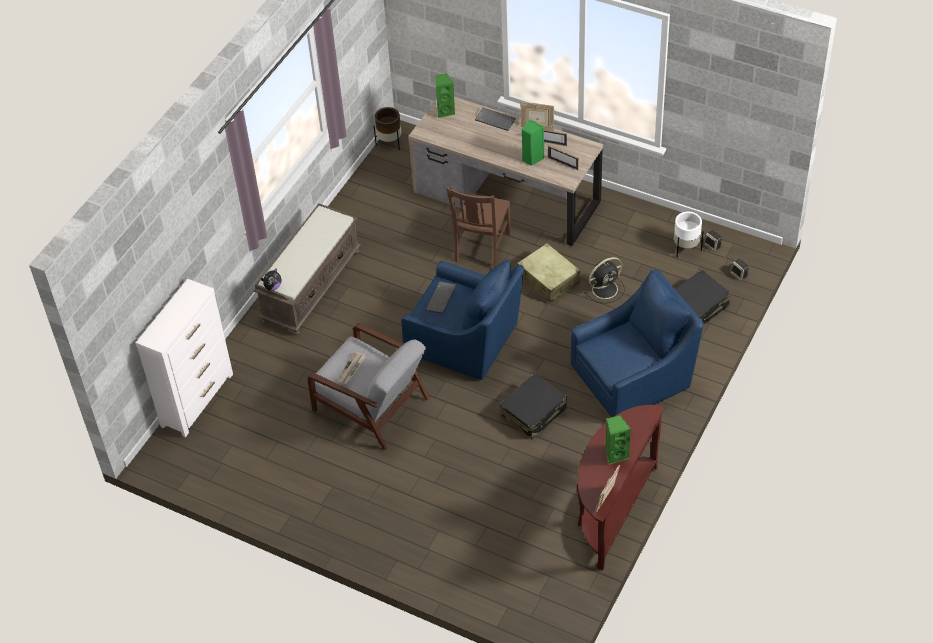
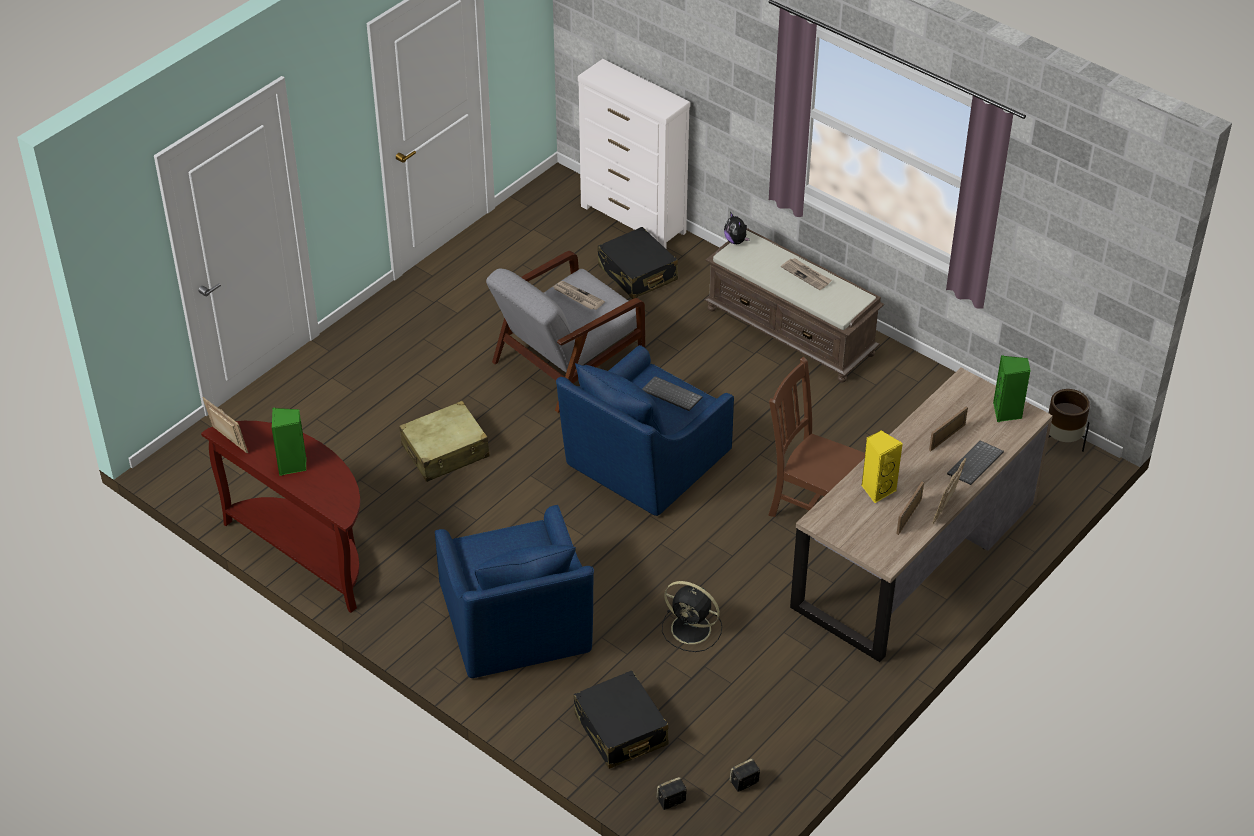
camera: 100 degrees right, 5 degrees down
black suitcase [500,373,567,439] -> black suitcase moved to [597,227,678,299]
beige suitcase [517,243,580,303] -> beige suitcase moved to [399,401,490,482]
green speaker [522,119,544,166] -> yellow speaker [861,430,903,503]
picture frame [548,146,579,170] -> picture frame moved to [929,406,968,451]
black fan [584,257,625,303] -> black fan turned 45 degrees counterclockwise [662,581,722,652]
white planter [674,212,704,257] -> none
none -> newspaper [781,258,832,290]

